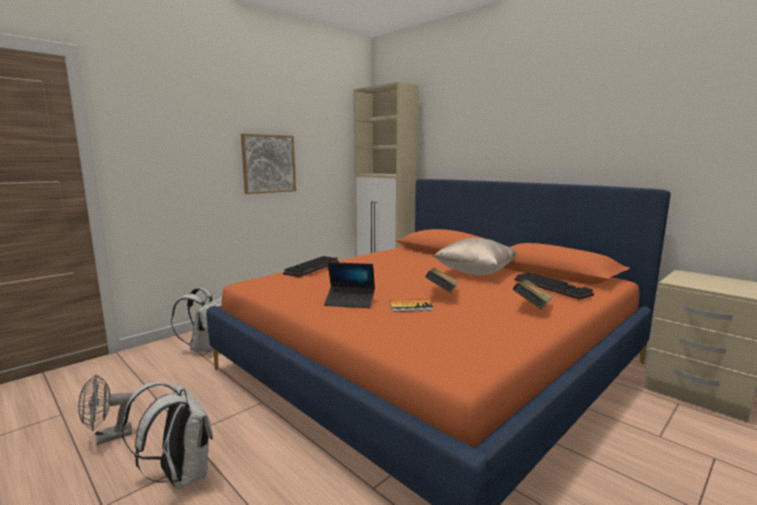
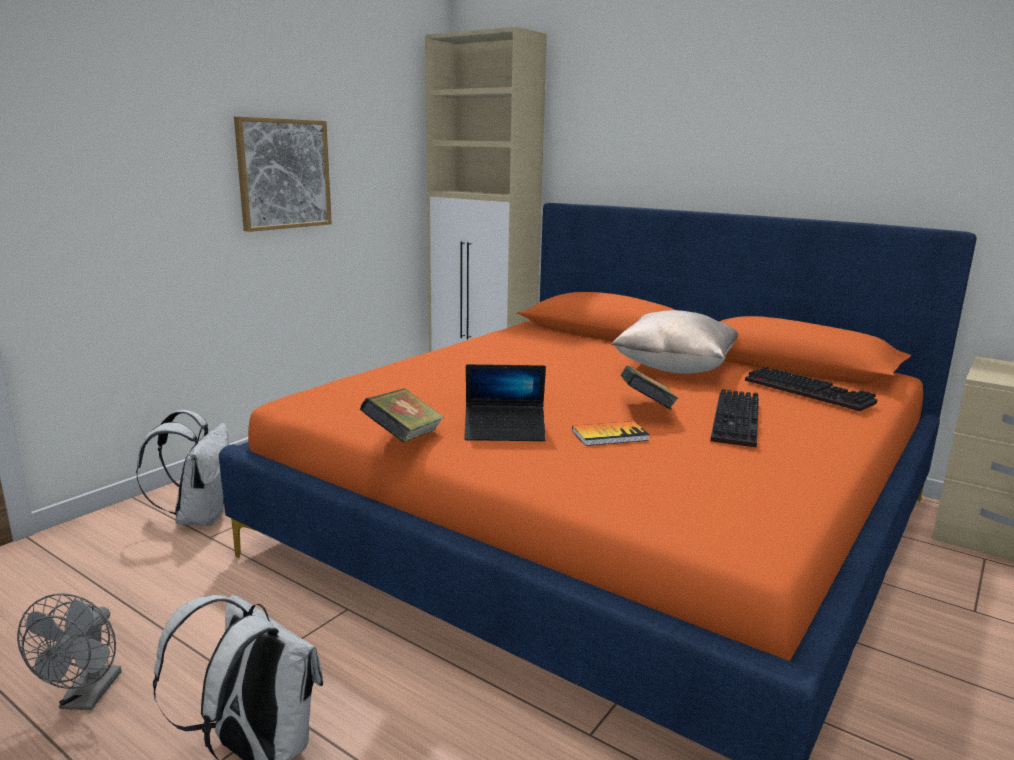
camera: 10 degrees left, 5 degrees up
grey fan [78,374,136,445] -> grey fan turned 45 degrees counterclockwise [17,593,122,710]
keyboard [283,256,339,277] -> keyboard moved to [710,389,759,448]
book [513,280,552,309] -> book moved to [360,388,444,443]

